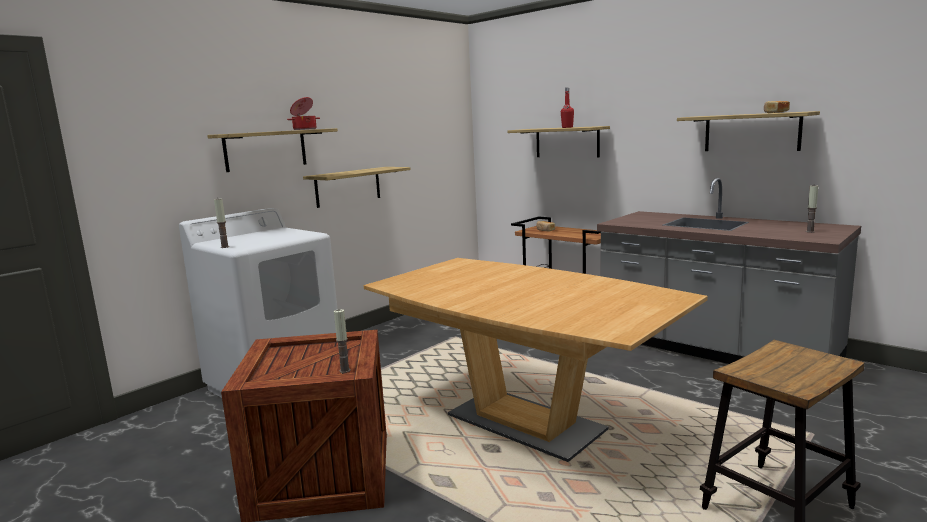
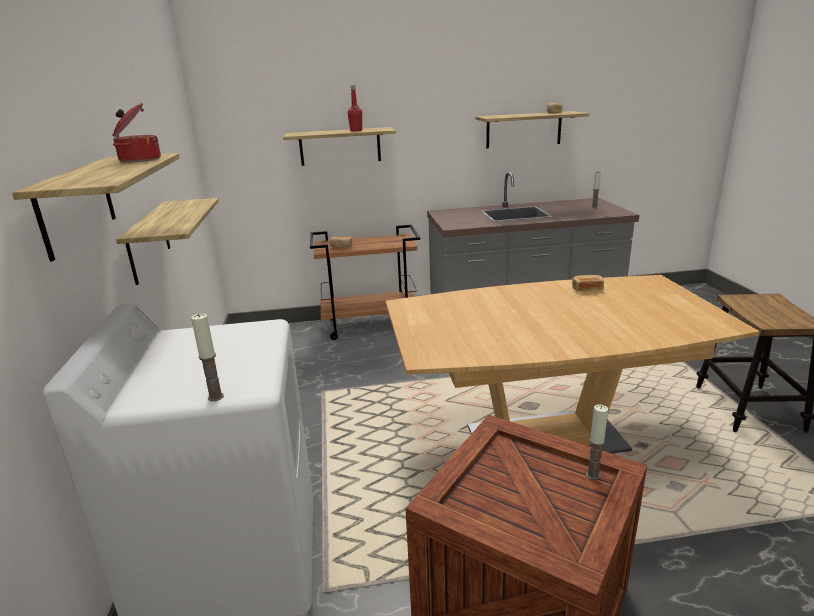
camera: 50 degrees left, 10 degrees up
none -> bread [572,275,604,291]

